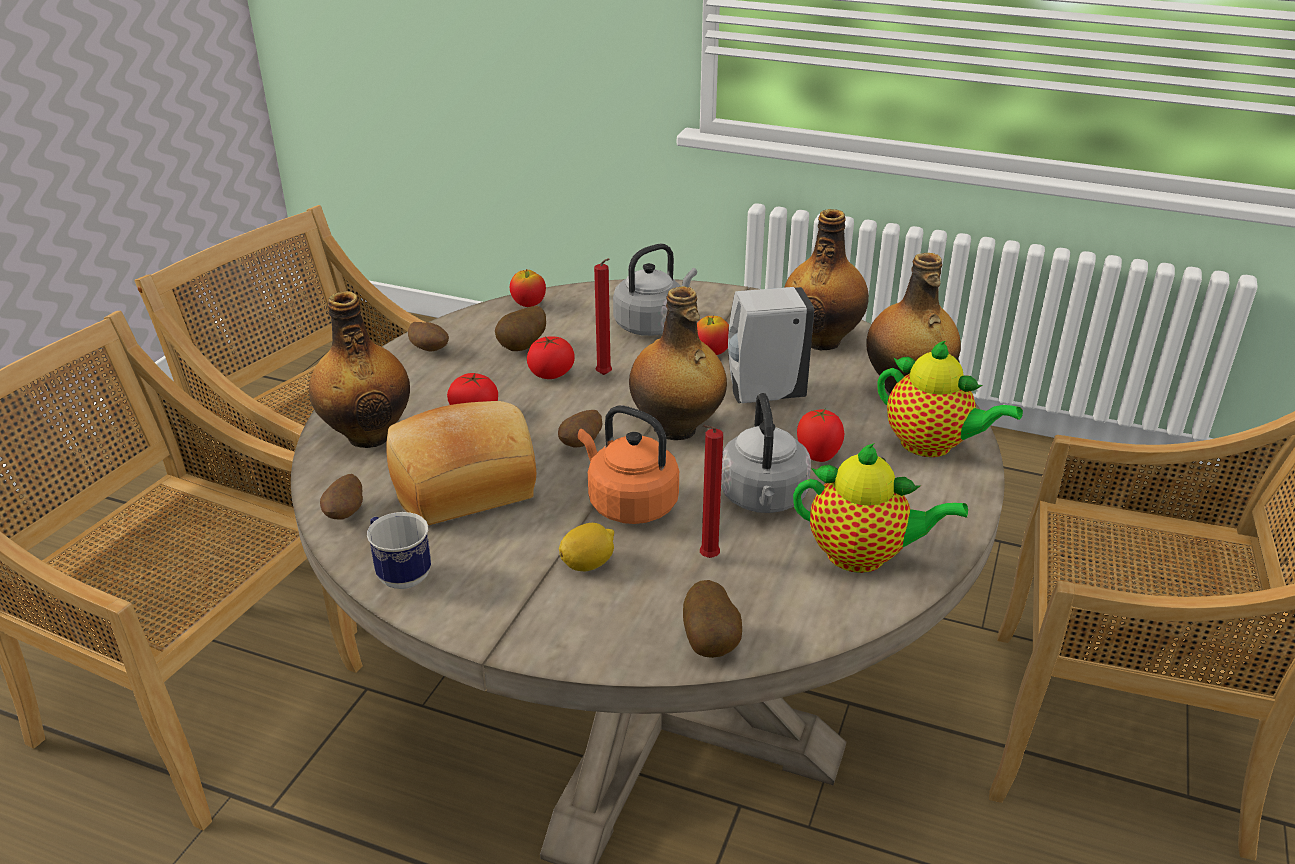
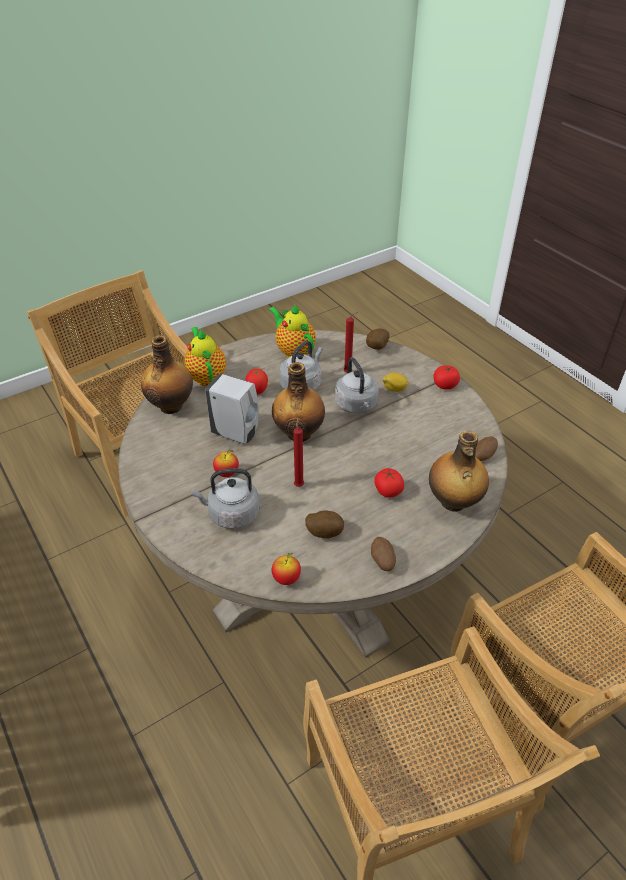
camera: 145 degrees left, 10 degrees up
mug [367,512,431,589] -> none
bread [387,401,536,525] -> none
tomato [527,336,575,379] -> tomato moved to [433,365,460,390]
potato [558,410,602,448] -> none
orange kettle [578,405,679,524] -> grey kettle [335,357,379,414]
bottle [784,209,869,351] -> none

